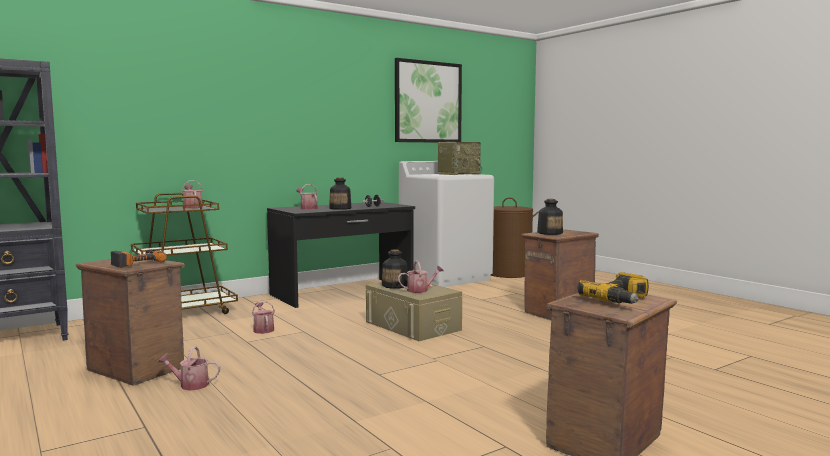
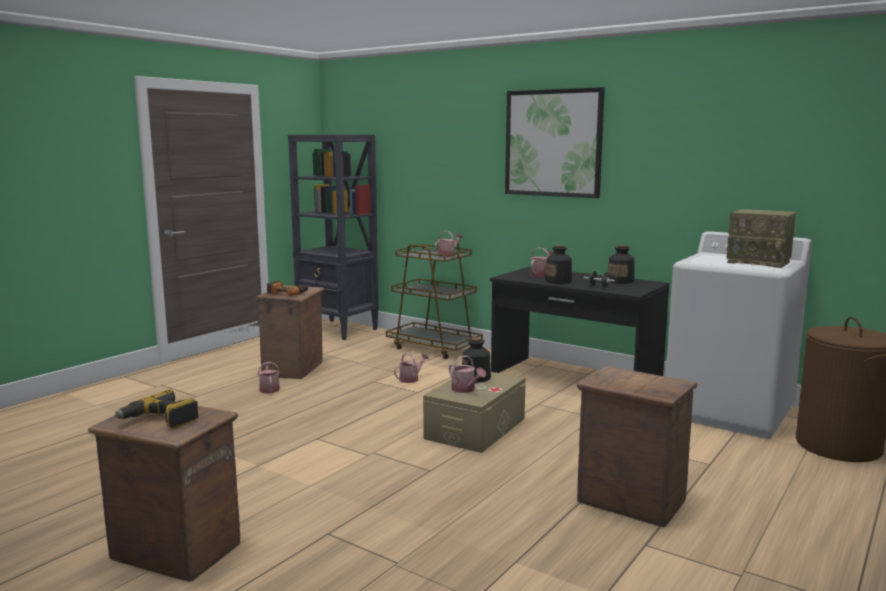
camera: 70 degrees right, 5 degrees up
picture [395,58,462,143] -> picture moved to [505,87,605,198]
bottle [537,199,563,235] -> bottle moved to [608,245,634,284]

